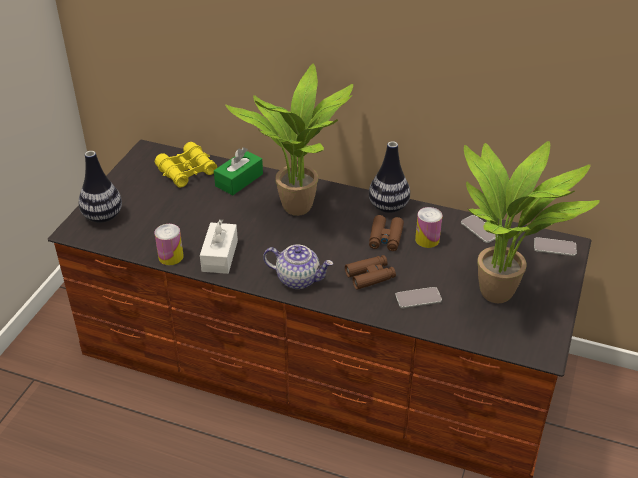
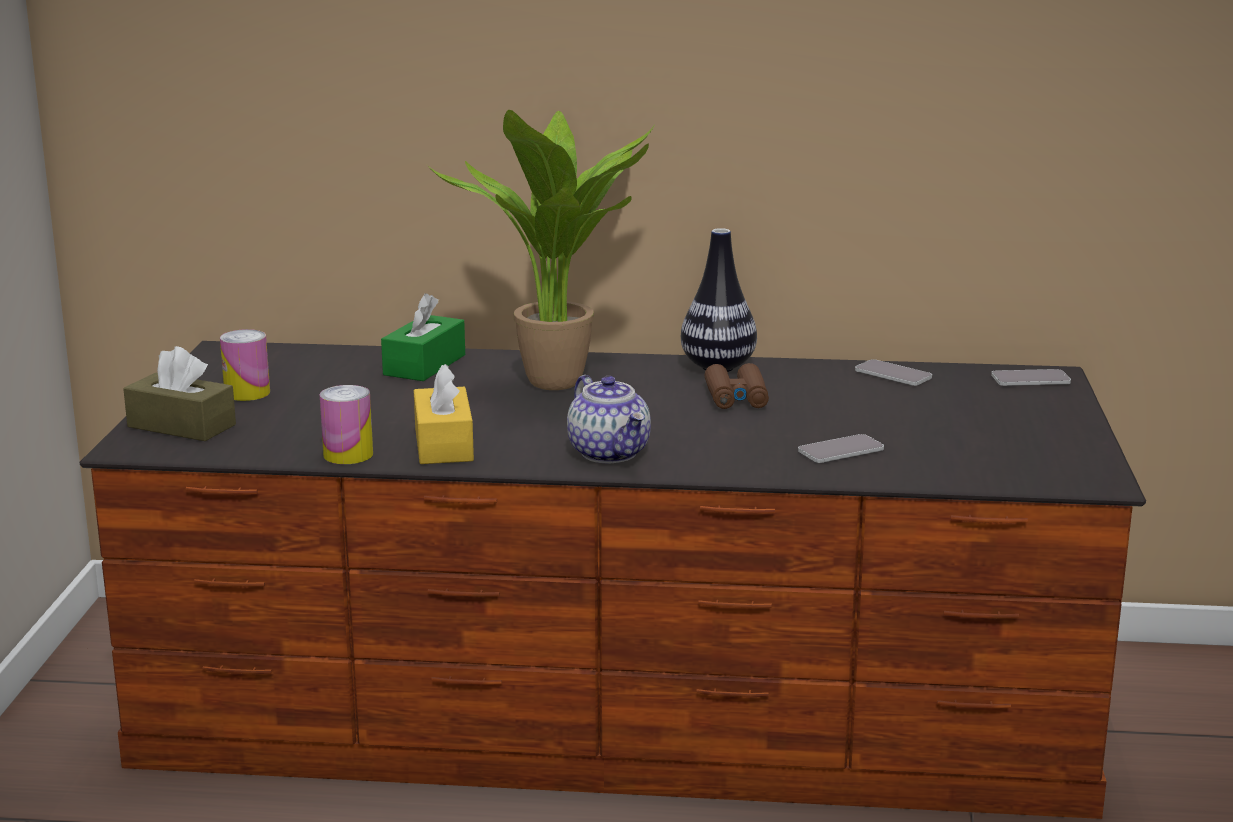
camera: 15 degrees left, 20 degrees down
vase [79,151,122,223] -> brown tissue box [123,346,236,441]
yellow binoculars [155,142,217,188] -> none
white tissue box [200,219,238,274] -> yellow tissue box [414,364,474,464]
teapot [263,244,333,289] -> teapot turned 60 degrees clockwise [567,375,651,463]
brown binoculars [345,255,396,290] -> none
can [415,207,443,248] -> can moved to [220,329,270,401]
potted plant [464,141,600,303] -> none

